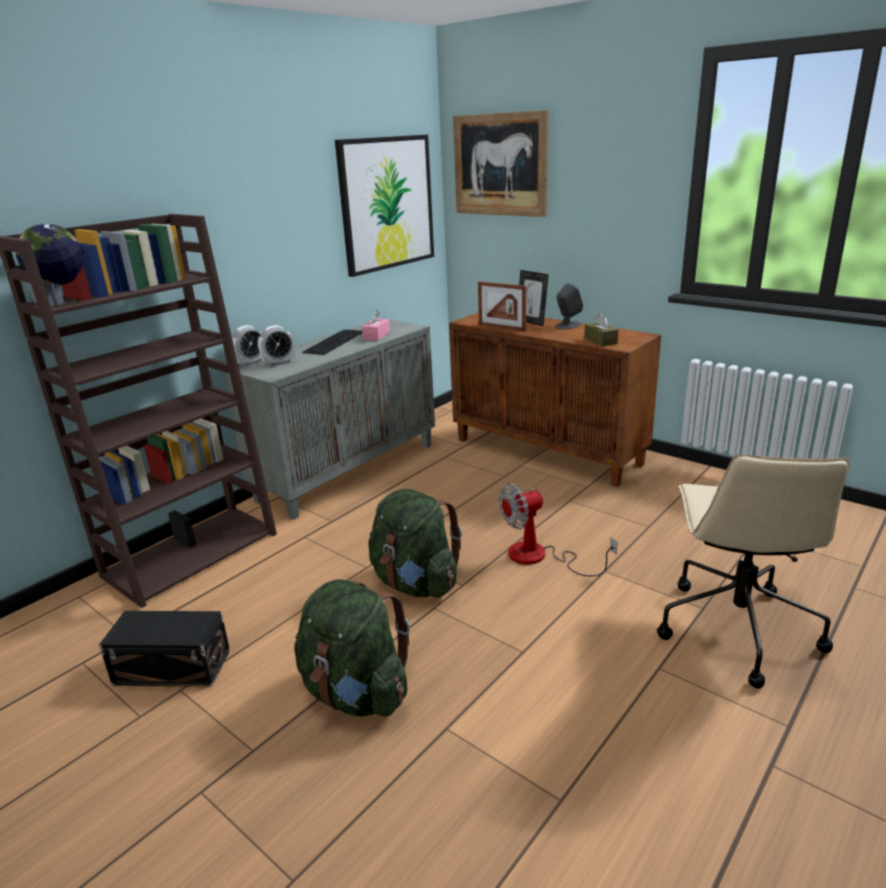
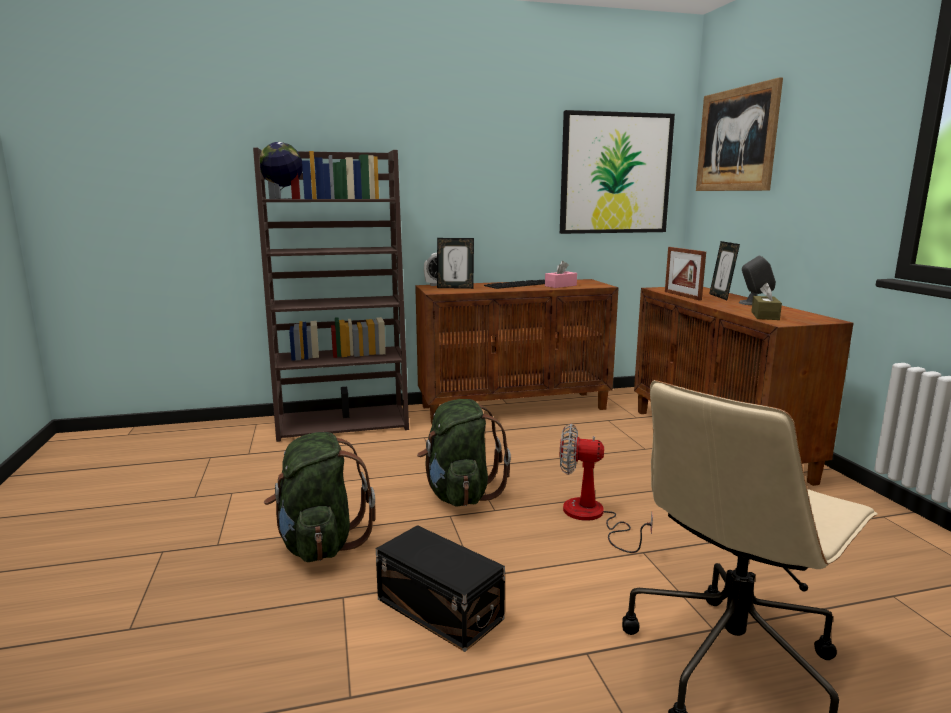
camera: 35 degrees right, 10 degrees down
black storage box [99,611,230,687] -> black storage box moved to [376,525,505,652]
grey cabinet [224,318,435,520] -> brown cabinet [415,279,619,424]
alarm clock [258,325,295,367] -> picture frame [437,238,474,289]

